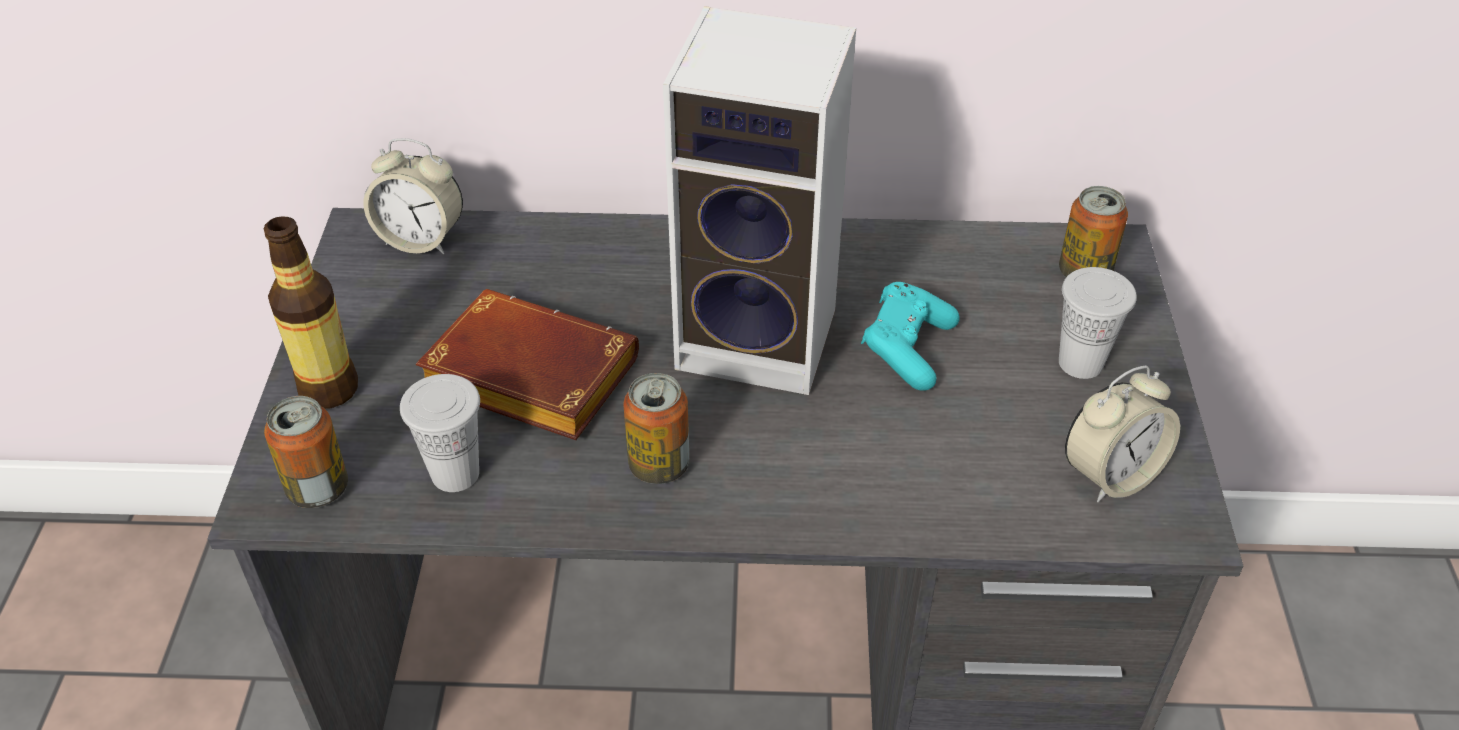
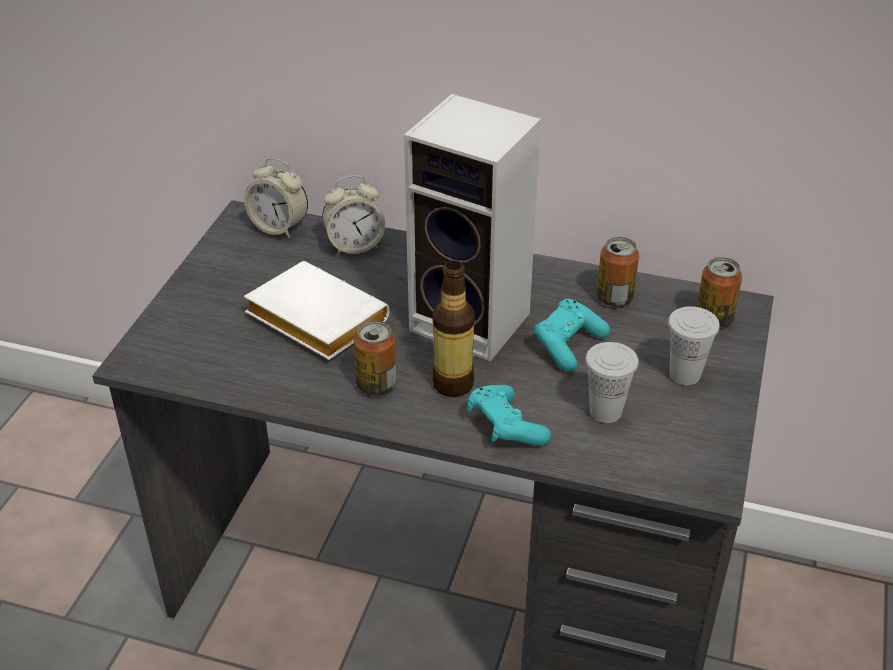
camera: 15 degrees right, 5 degrees down
bottle [264,216,358,409] -> bottle moved to [432,261,475,397]
can [264,396,348,508] -> can moved to [596,237,639,307]
white cup [400,374,480,492] -> white cup moved to [586,342,639,423]
brown book [416,289,639,440] -> white book [244,261,390,360]
alarm clock [1065,365,1180,502] -> alarm clock moved to [322,175,385,255]
none -> turquoise game controller [467,385,551,446]

